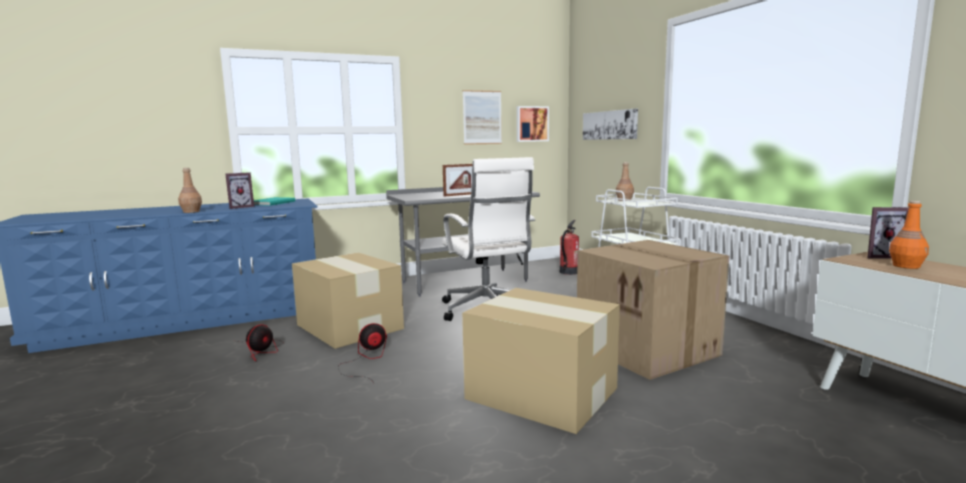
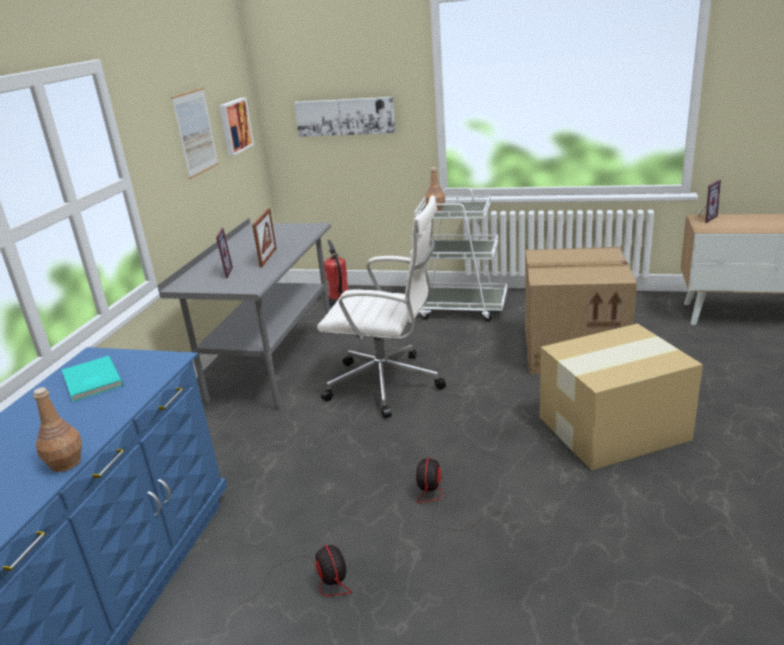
camera: 50 degrees left, 15 degrees up
picture frame [226,172,254,209] -> picture frame moved to [214,228,233,278]
cardboard box [292,253,404,349] -> none
orange bottle [889,201,929,269] -> none

